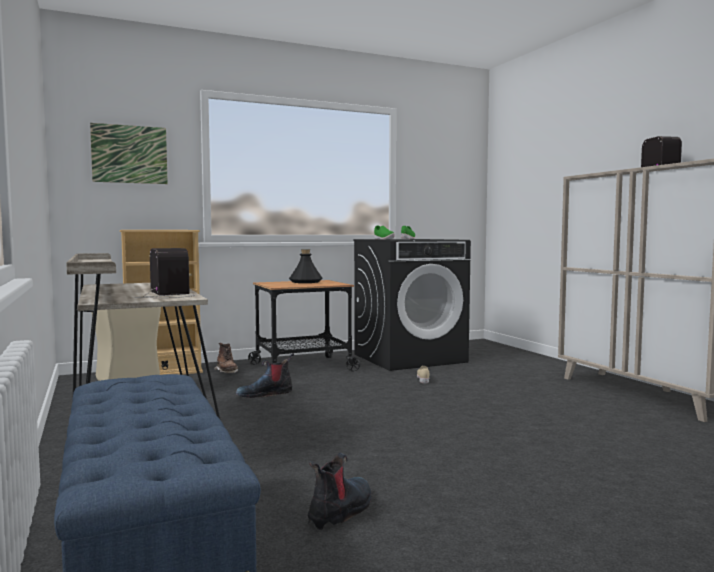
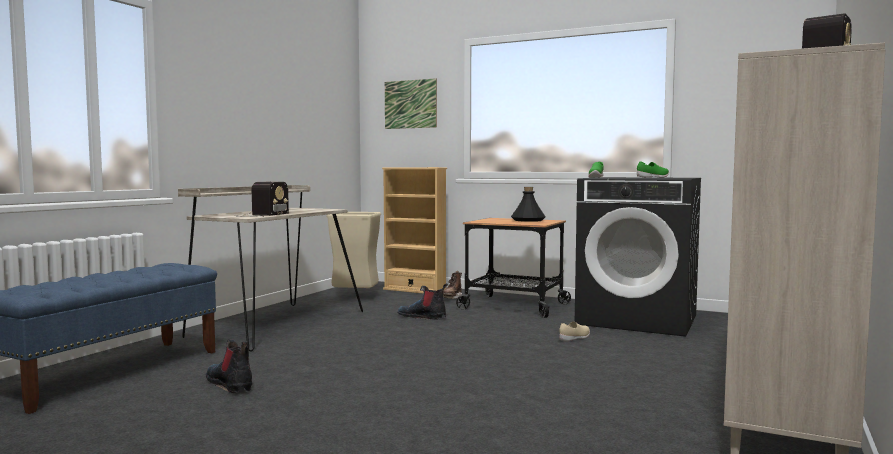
camera: 50 degrees right, 0 degrees up
boot [308,453,372,530] -> boot turned 120 degrees counterclockwise [206,339,252,393]

